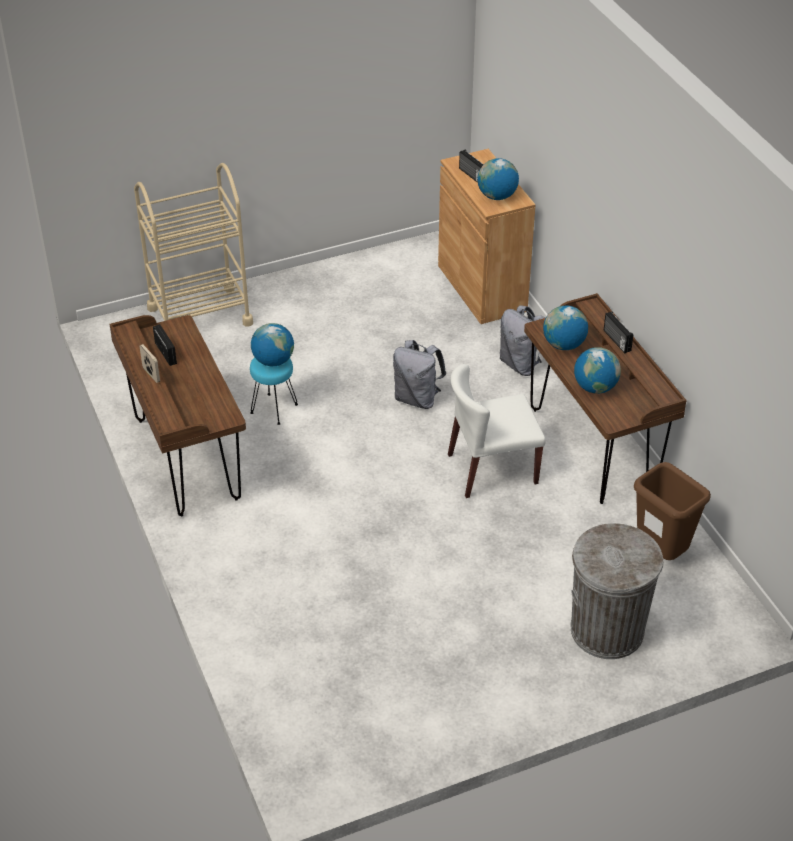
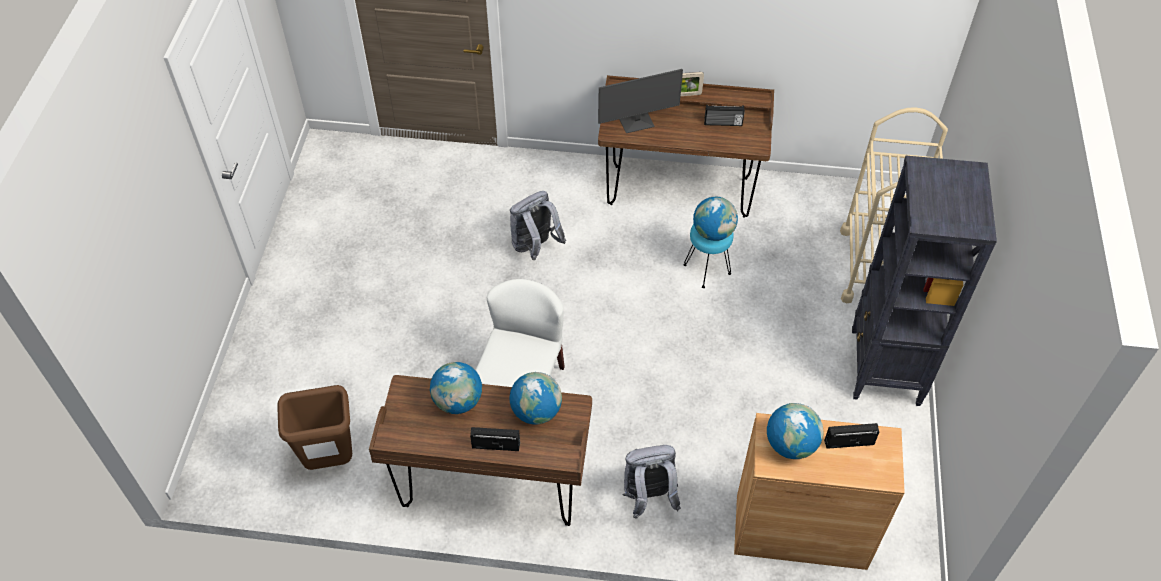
camera: 120 degrees right, 10 degrees up
grey backpack [393,340,446,409] -> grey backpack moved to [510,191,566,260]
grey trash can [570,523,663,659] -> none
none -> monitor [598,69,683,133]
none -> black bookcase [852,156,997,406]

